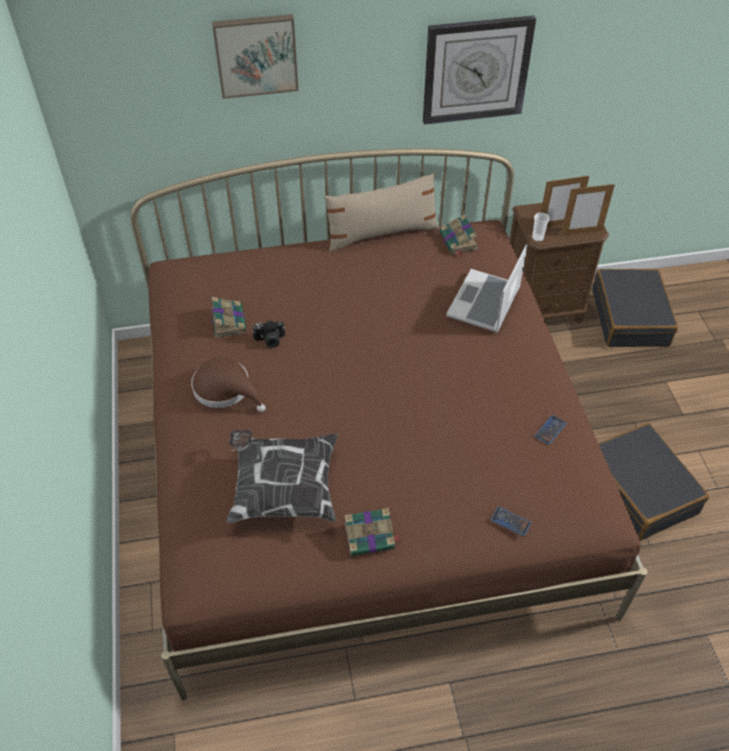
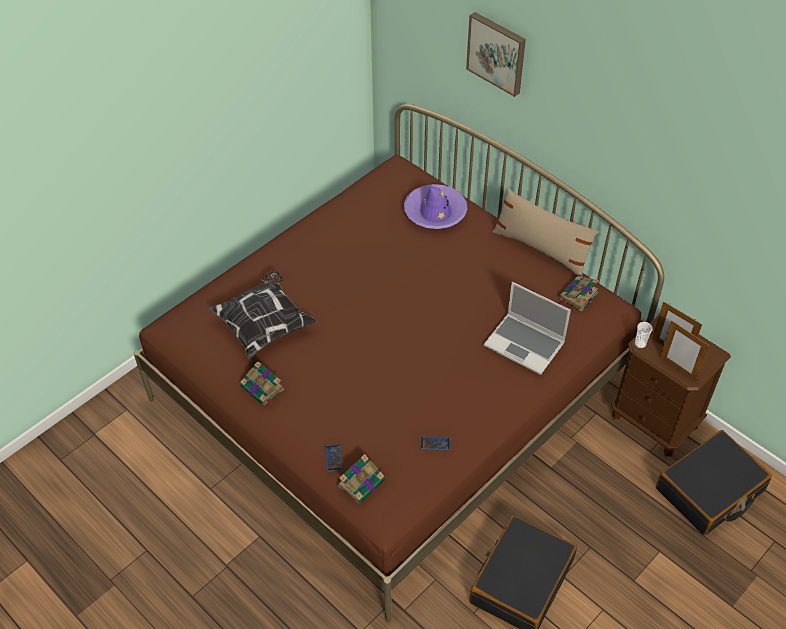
camera: 55 degrees right, 0 degrees up
brown hat [191,357,266,412] -> none
book [211,297,246,338] -> book moved to [338,454,386,503]
camera [252,320,285,348] -> none
wall clock [423,16,536,124] -> none
laptop [446,244,528,332] -> laptop turned 135 degrees counterclockwise [484,282,571,375]
none -> purple hat [404,184,468,229]

